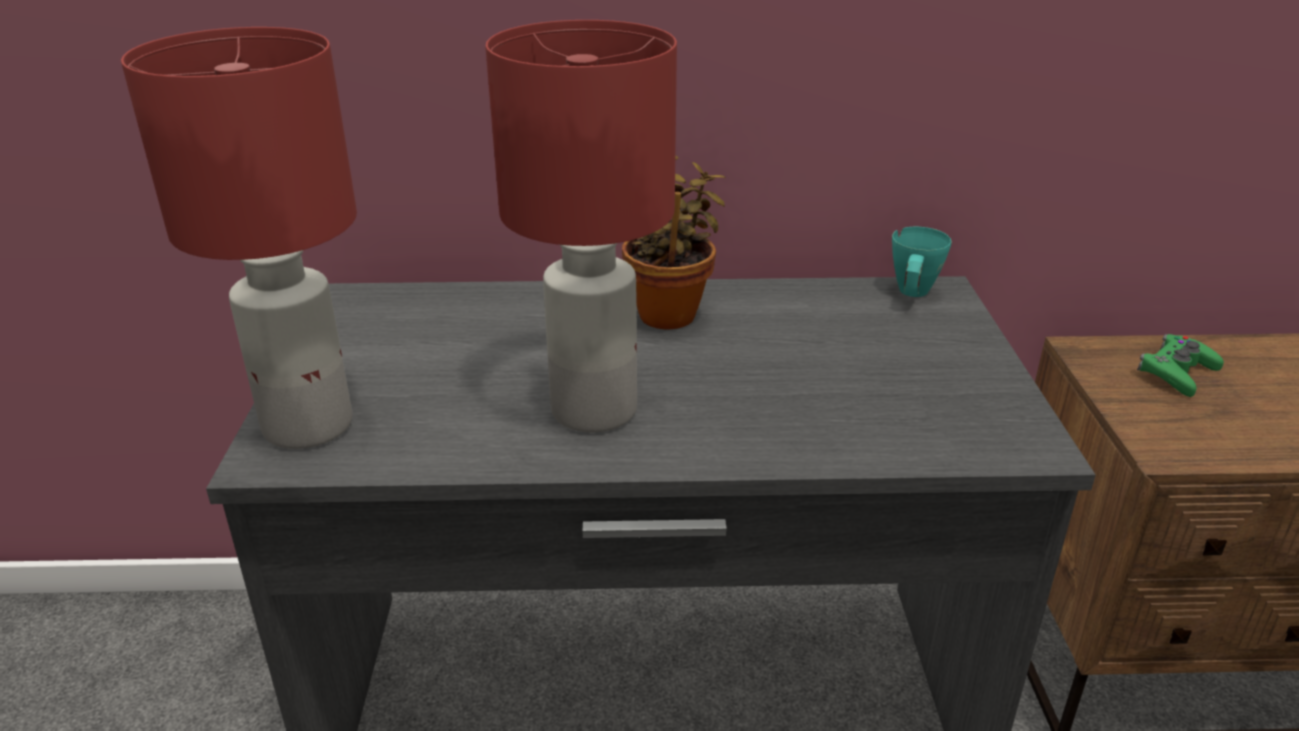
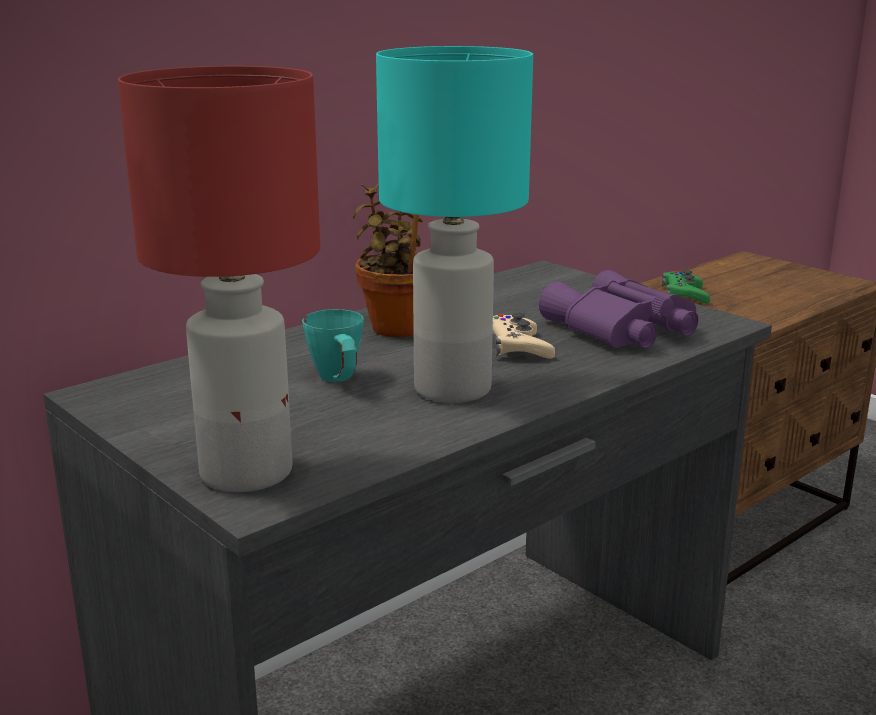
camera: 40 degrees left, 10 degrees down
red table lamp [485,20,677,432] -> turquoise table lamp [376,46,533,403]
turquoise mug [892,226,952,297] -> turquoise mug moved to [302,309,364,382]
none -> beige game controller [493,312,555,359]
none -> purple binoculars [539,270,698,348]

